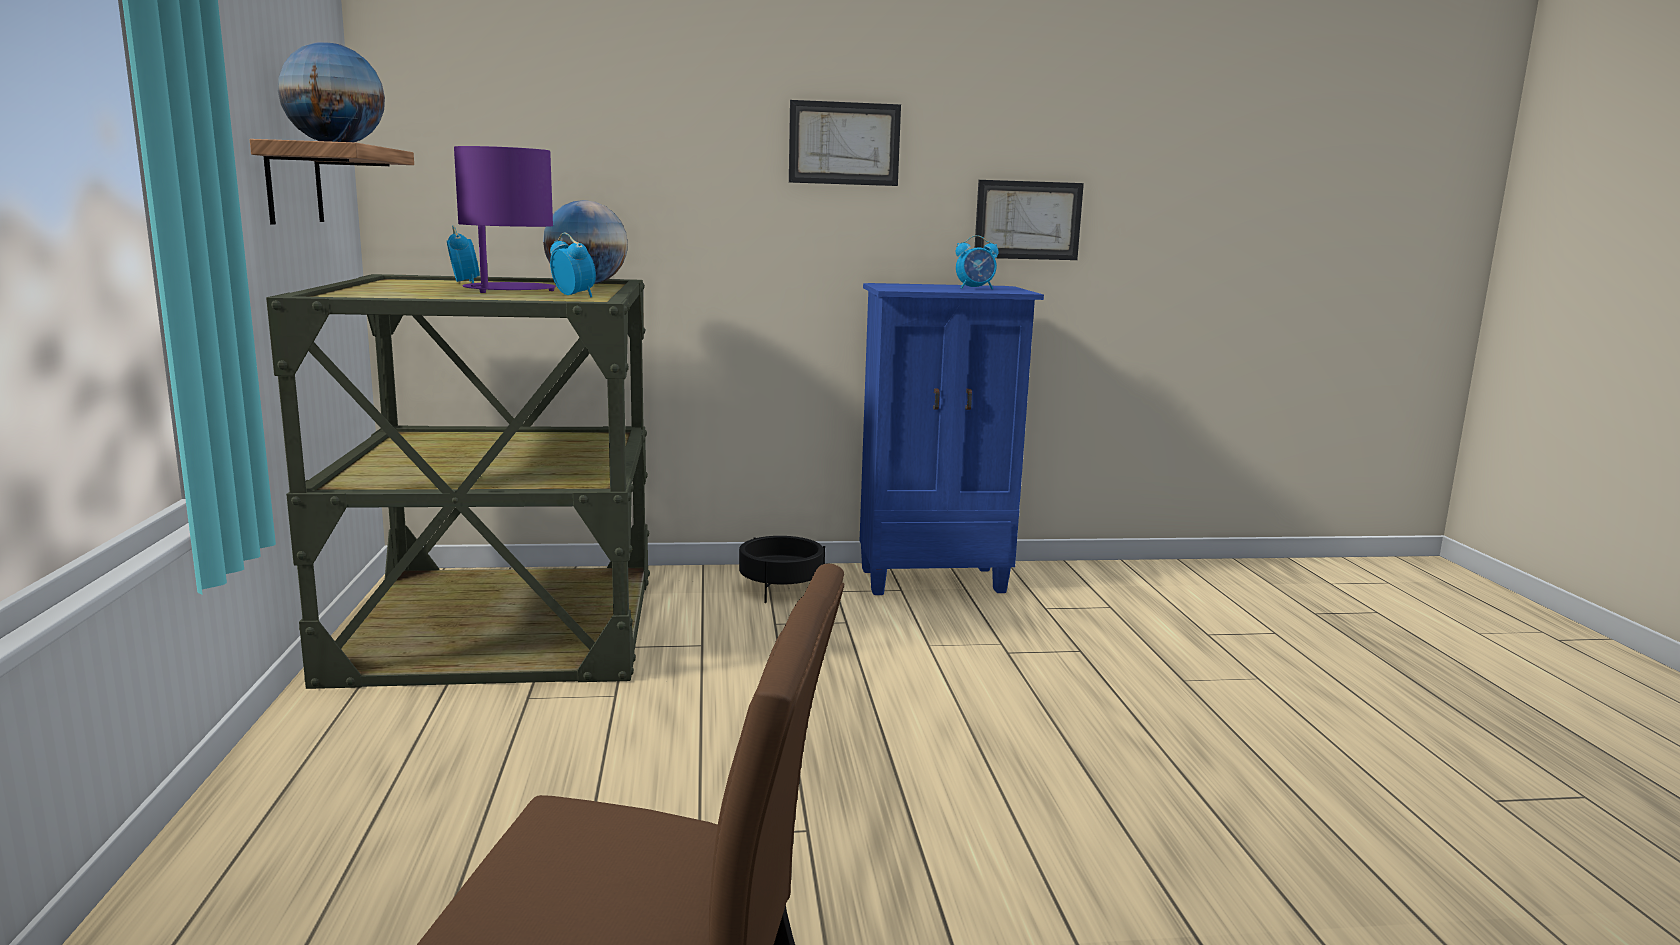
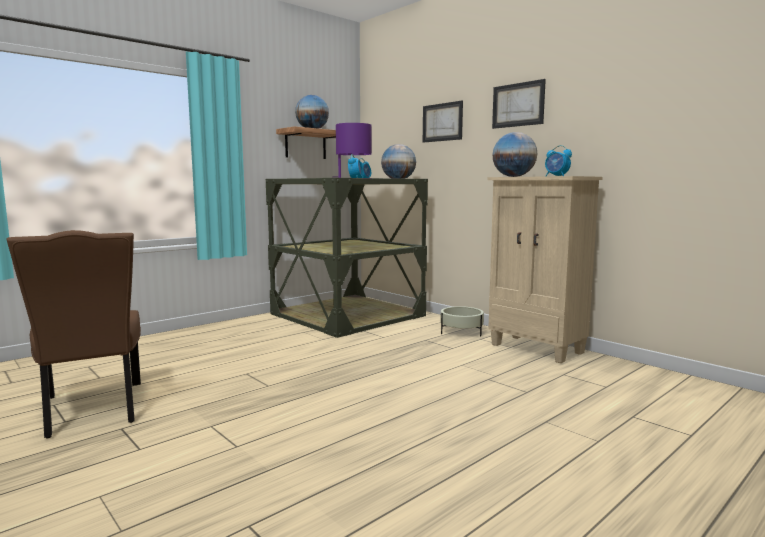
camera: 55 degrees right, 5 degrees down
black planter [739,536,825,603] -> beige planter [441,306,484,336]
blue cabinet [860,283,1044,595] -> beige cabinet [488,176,603,363]
picture [975,180,1084,260] -> picture moved to [423,101,463,143]
none -> globe [492,132,537,177]

